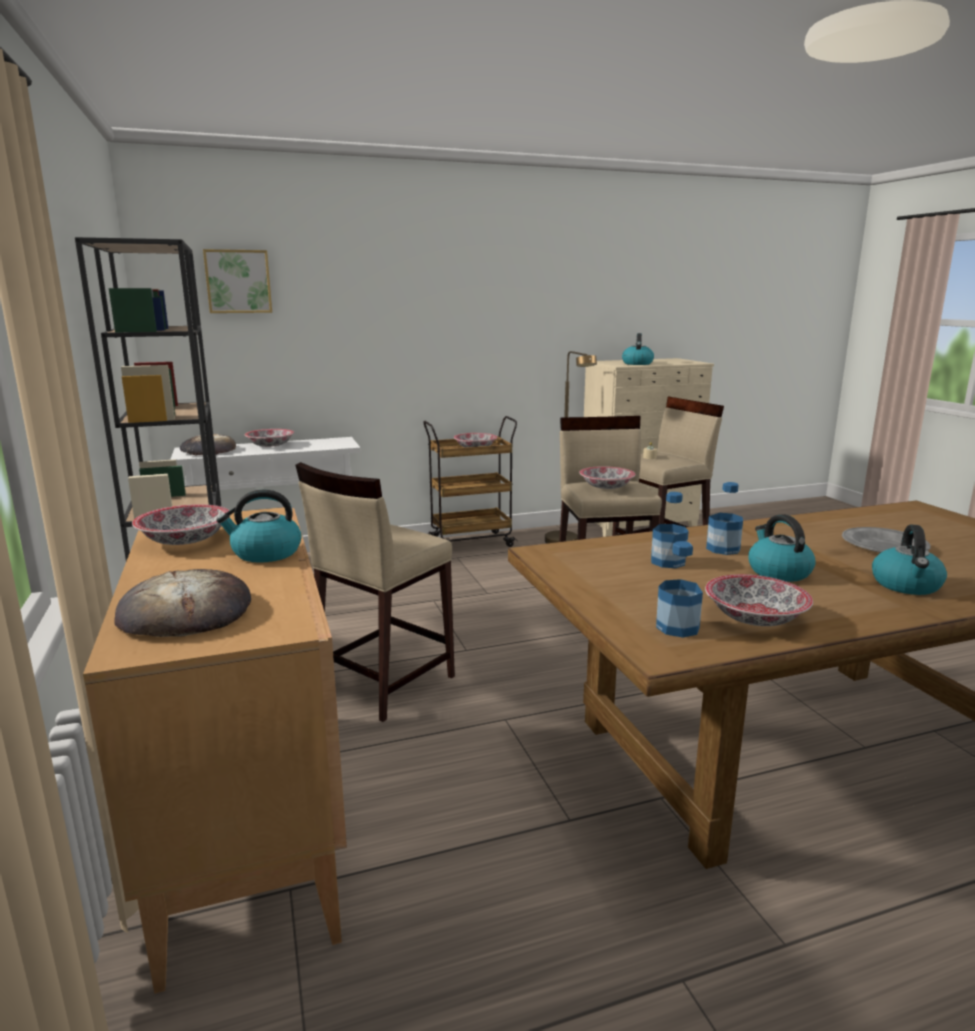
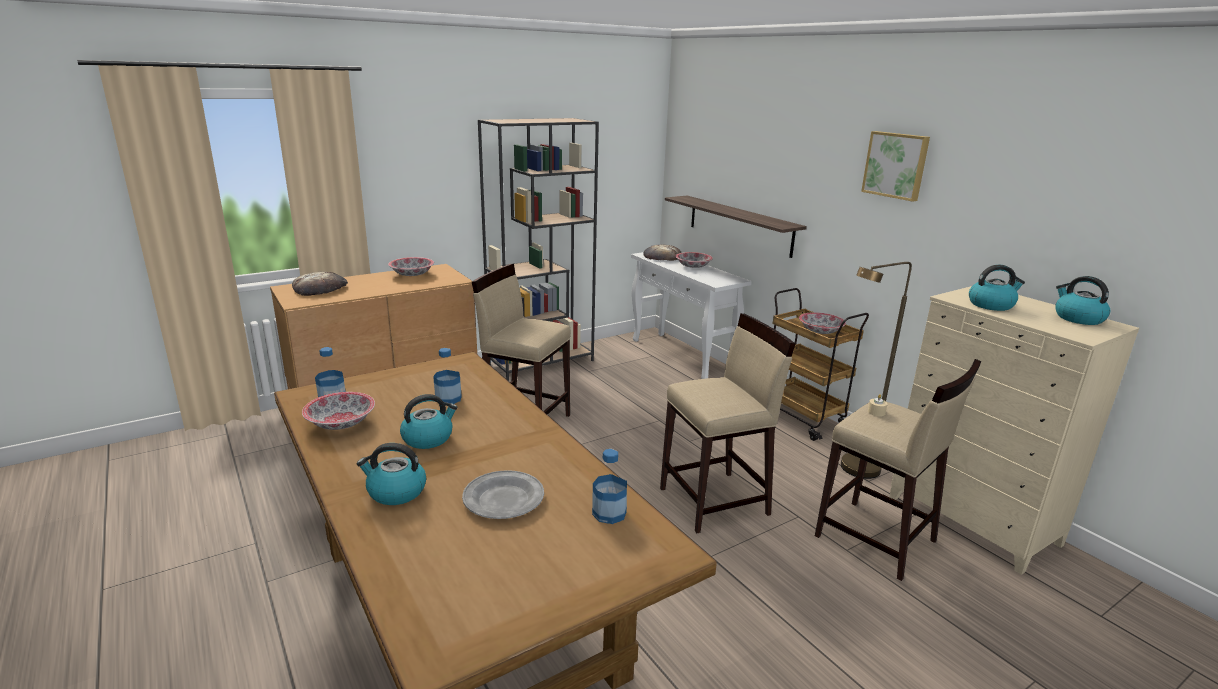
camera: 75 degrees right, 5 degrees up
picture [203,249,272,313] -> picture moved to [861,131,930,202]
kettle [216,490,302,563] -> kettle moved to [1055,276,1110,325]
bowl [579,466,636,489] -> none
bottle [706,482,743,555] -> bottle moved to [592,449,627,524]
none -> shelf [665,196,807,258]

